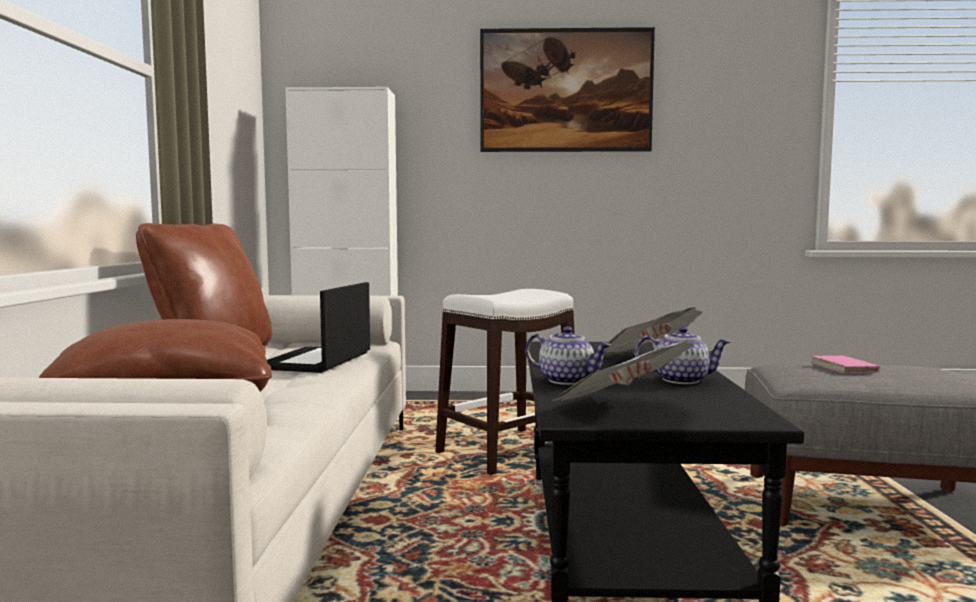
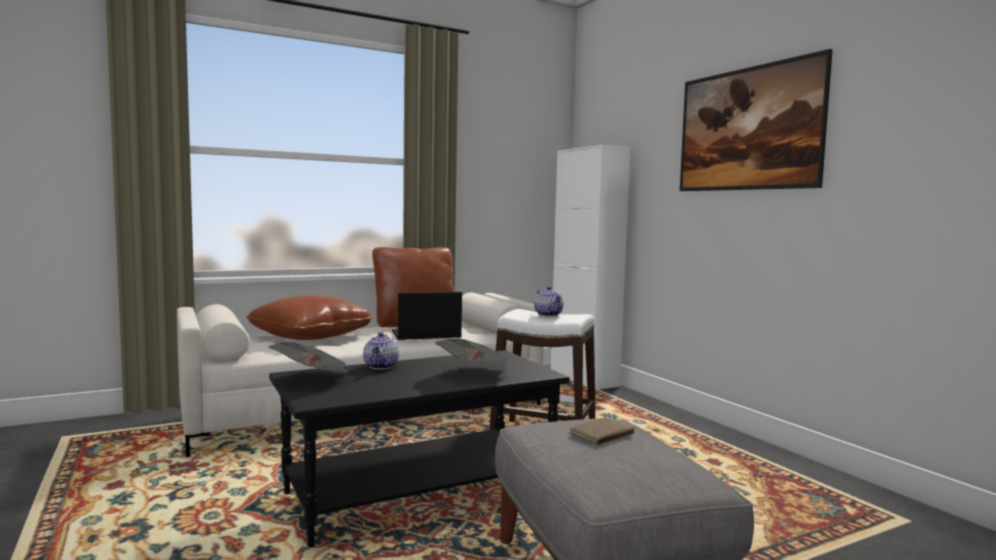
camera: 60 degrees right, 0 degrees up
teapot [635,326,730,384] -> teapot moved to [534,286,563,317]
pink book [811,354,880,374] -> brown book [569,417,644,445]

